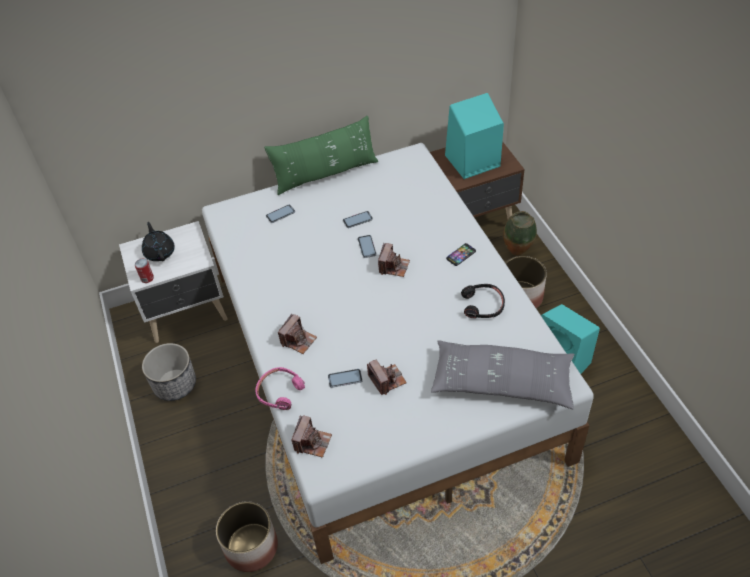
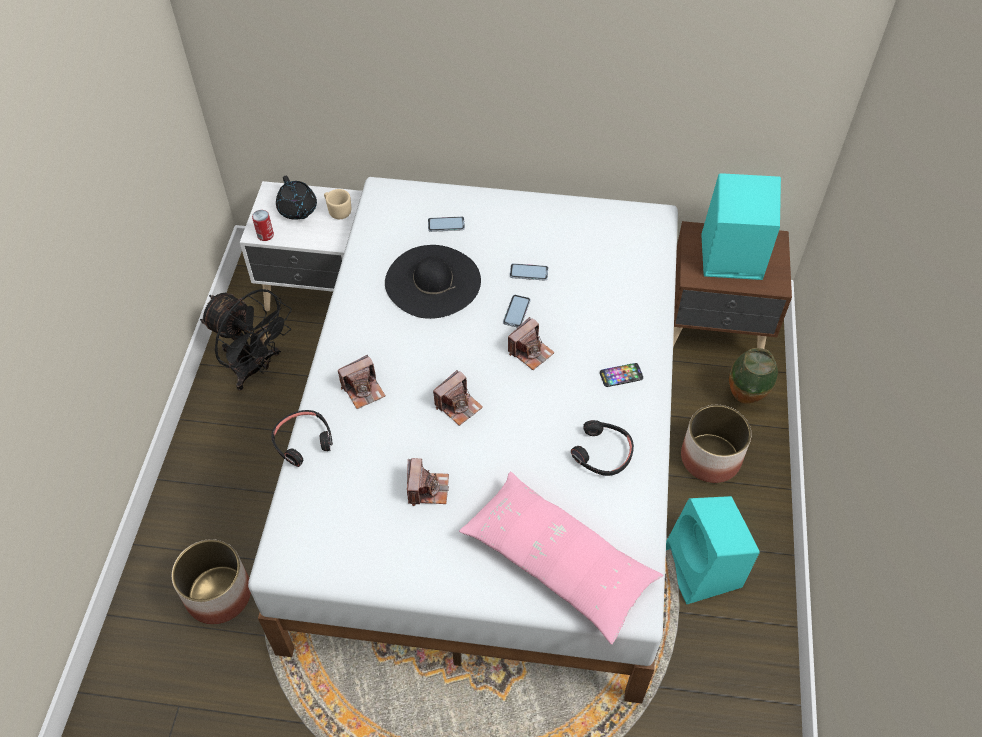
camera: 25 degrees right, 5 degrees up
black teapot [142,222,175,261] -> black teapot turned 150 degrees clockwise [276,176,317,219]
planter [142,343,196,401] -> black fan [200,289,292,391]
pink headphones [256,367,305,410] -> black headphones [271,410,333,467]
green pillow [264,115,378,195] -> none
camera [292,415,332,458] -> camera moved to [433,370,483,426]
phone [328,369,362,388] -> none
grey pillow [431,340,575,409] -> pink pillow [459,471,663,645]
none -> beige mug [324,189,351,219]
none -> black hat [385,245,481,319]

